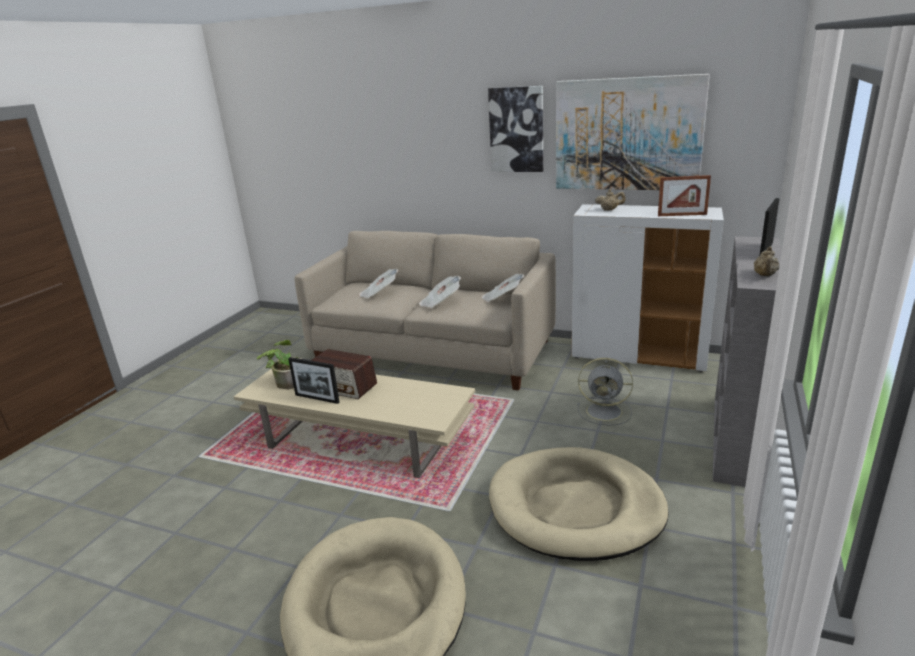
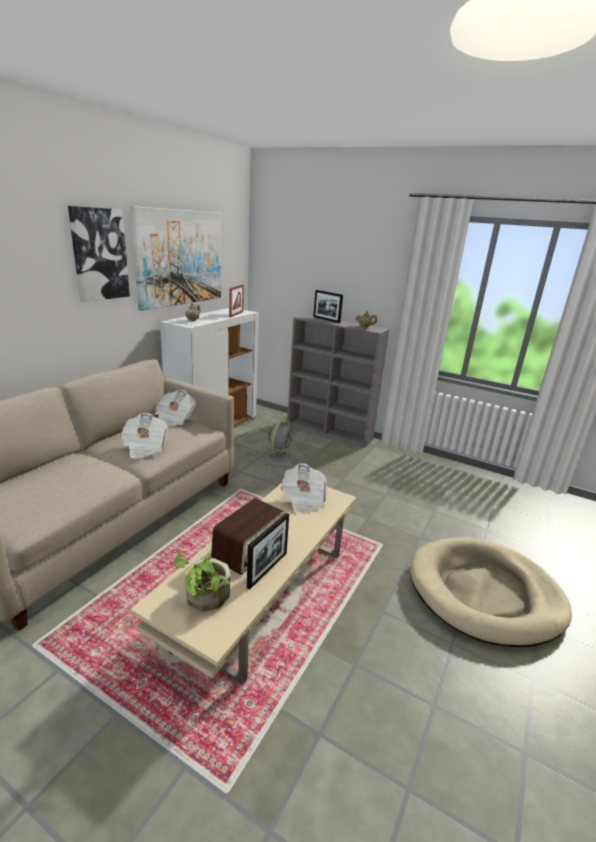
camera: 85 degrees left, 0 degrees up
newspaper [359,269,398,299] -> newspaper moved to [281,464,327,515]
beige dog bed [489,447,669,561] -> none

